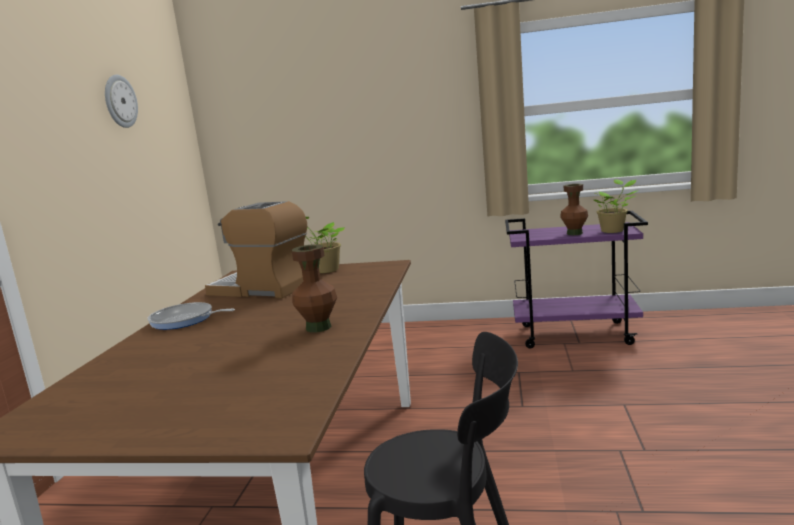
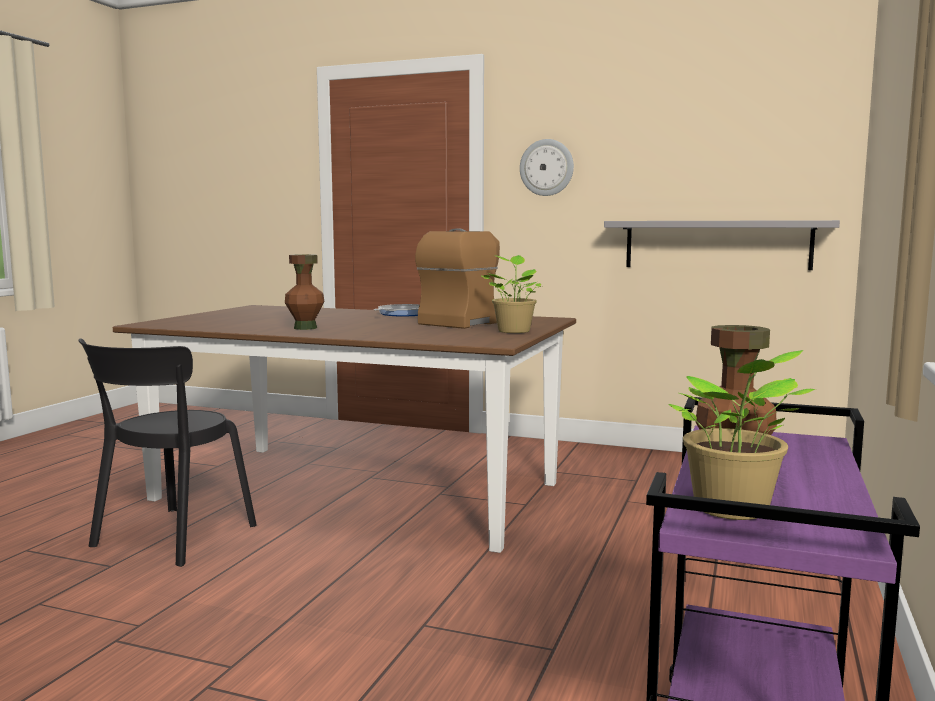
camera: 100 degrees right, 5 degrees down
wall clock [105,75,138,128] -> wall clock moved to [520,139,574,196]
none -> grey shelf [604,220,840,270]

